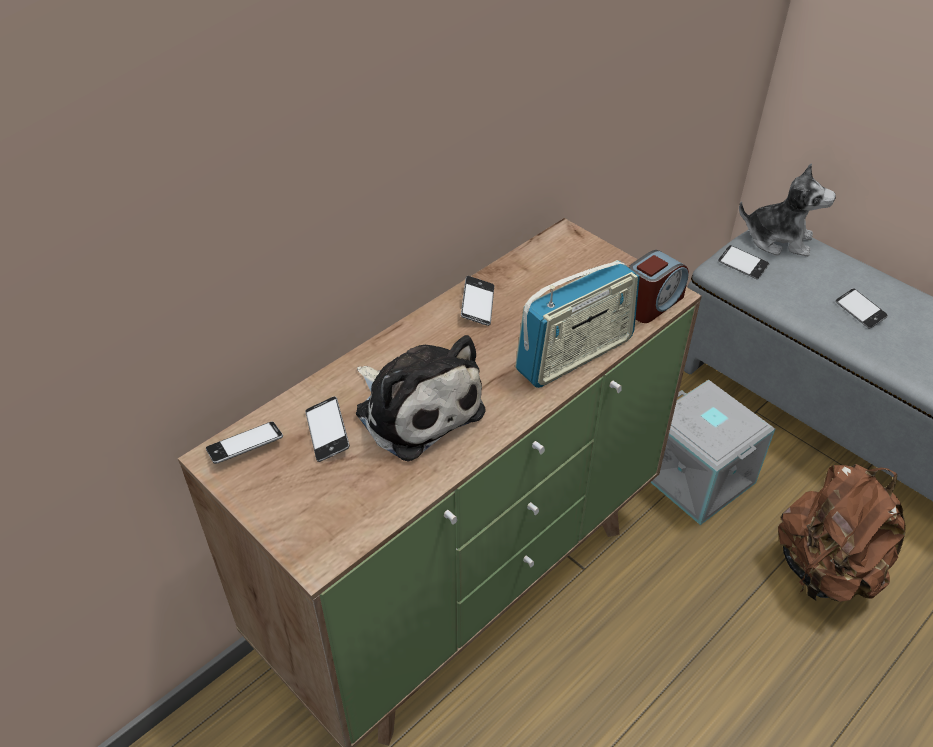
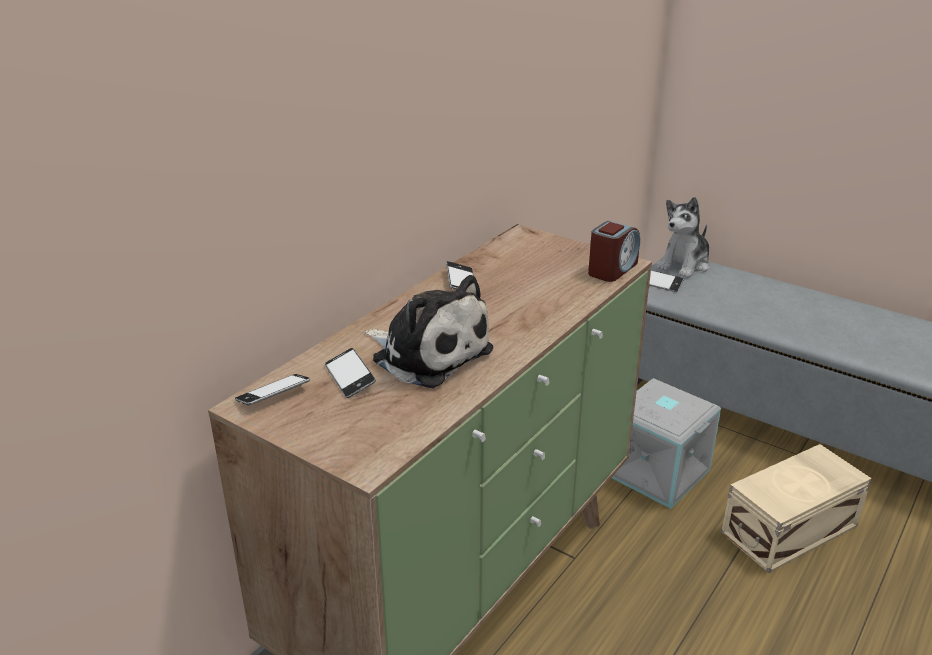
camera: 10 degrees left, 15 degrees down
radio [515,260,640,388] -> none
plush toy [739,163,836,257] -> plush toy turned 120 degrees clockwise [657,197,710,278]
brown backpack [778,464,906,602] -> beige storage box [721,444,872,573]
phone [836,288,888,329] -> none

